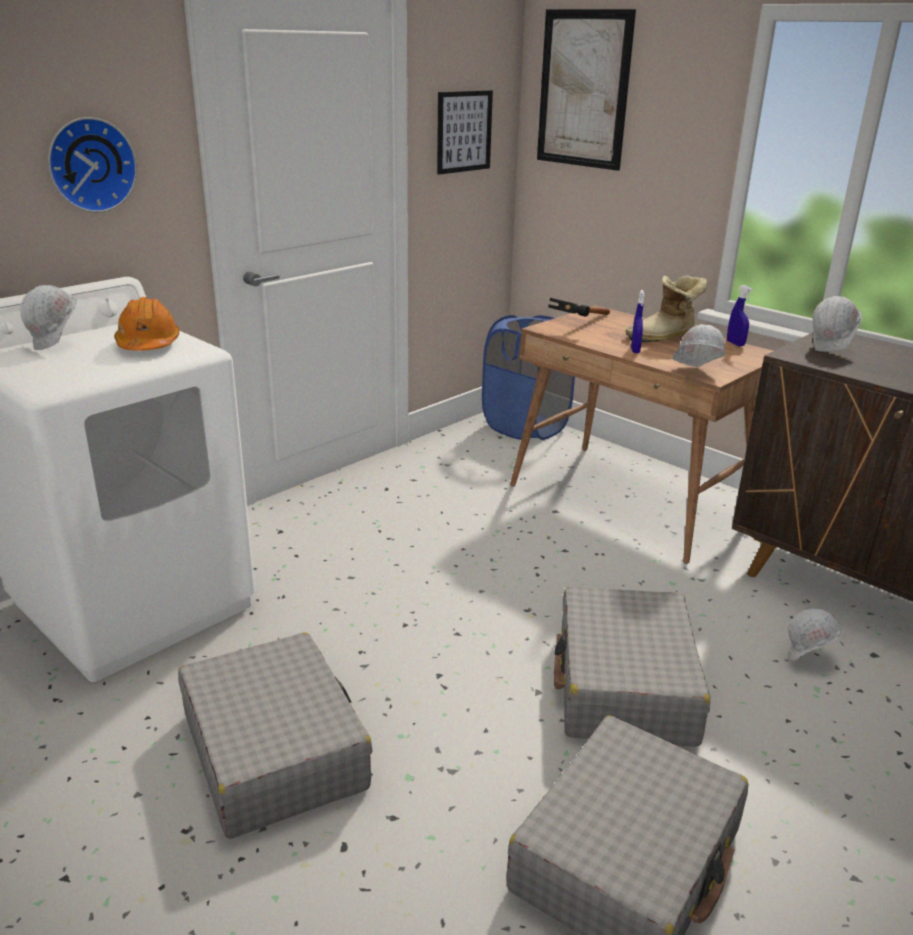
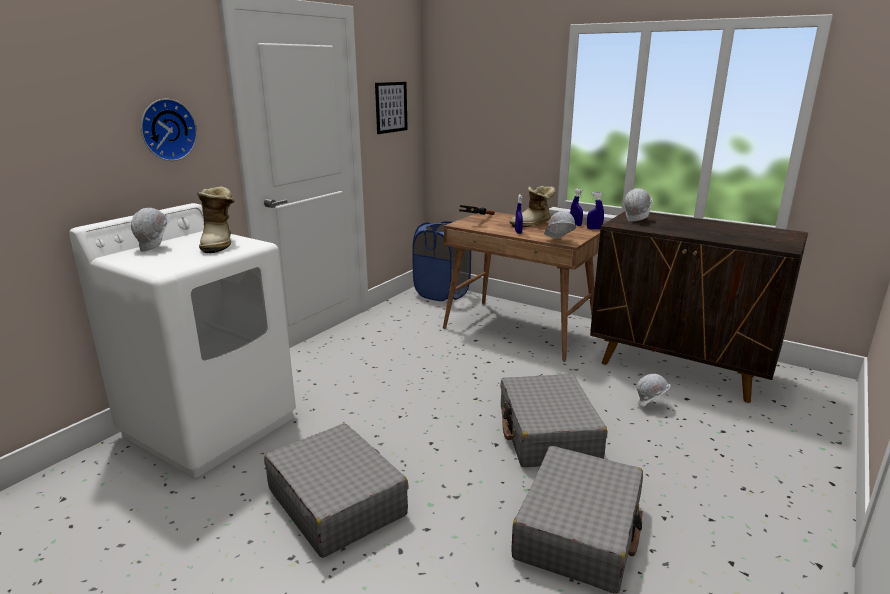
camera: 10 degrees left, 5 degrees down
orange hard hat [114,297,180,351] -> boot [197,186,235,253]
picture [537,9,636,171] -> none
none -> blue spray bottle [587,192,604,230]

